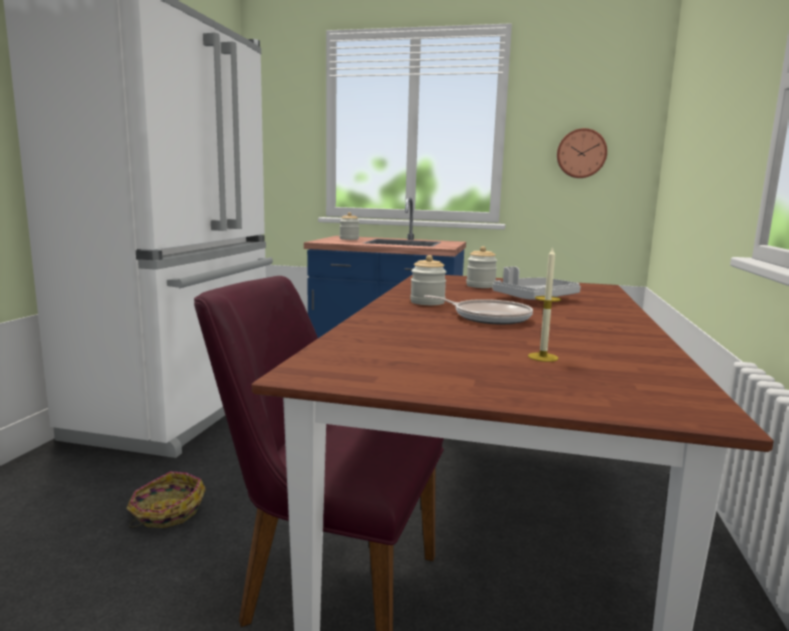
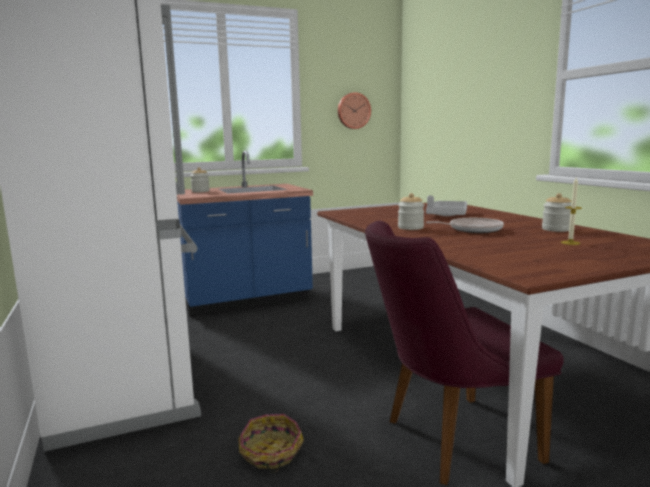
camera: 35 degrees left, 0 degrees up
jar [466,246,497,288] -> jar moved to [542,193,572,232]

